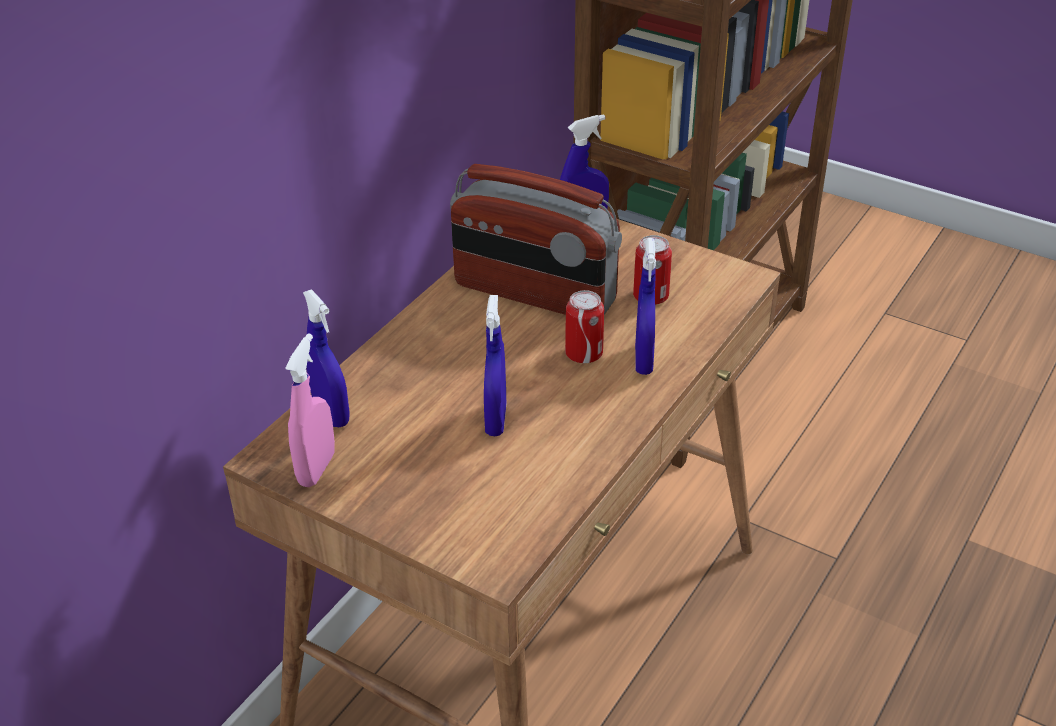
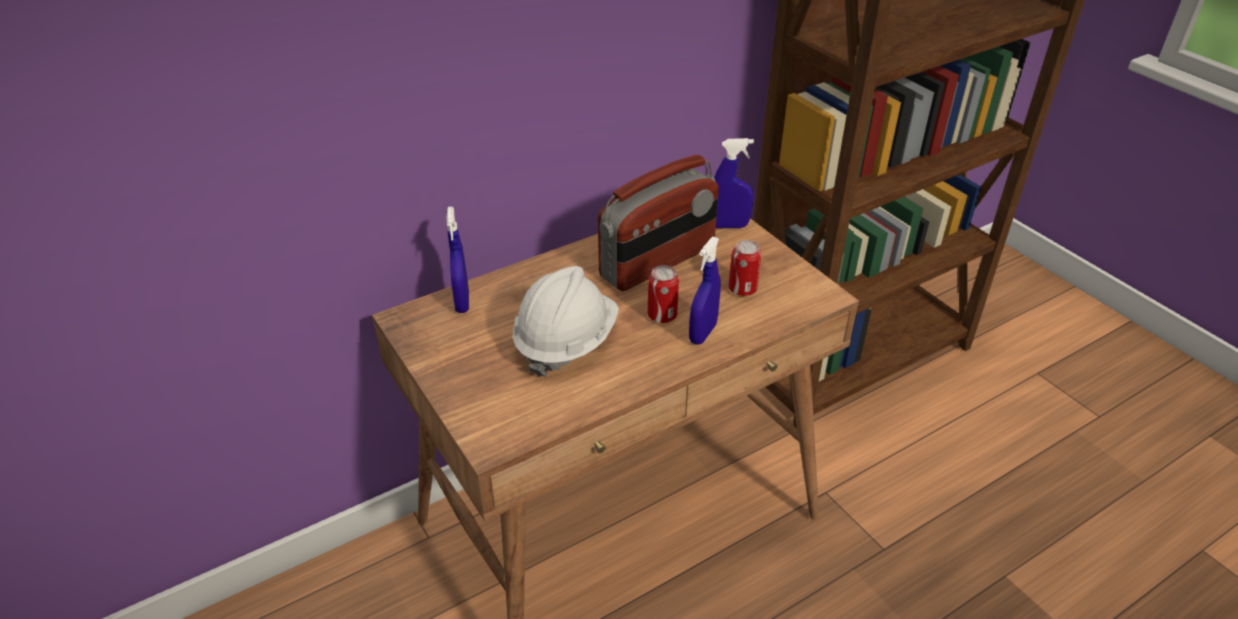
camera: 25 degrees right, 0 degrees up
pink spray bottle [285,333,335,487] -> none
radio [450,164,622,315] -> radio turned 90 degrees counterclockwise [598,155,719,291]
blue spray bottle [484,295,506,436] -> white hard hat [513,266,619,377]

